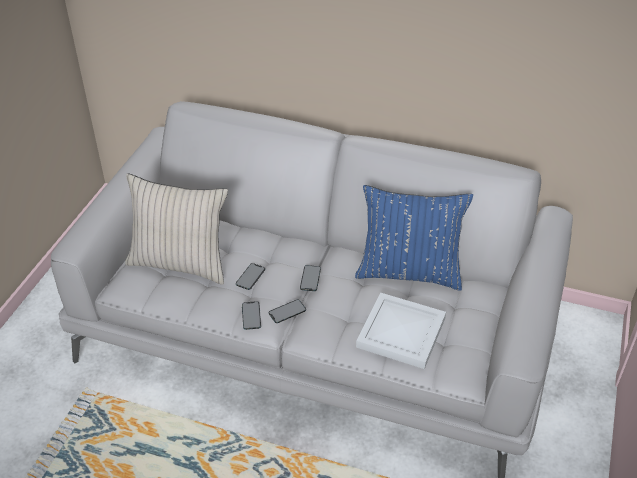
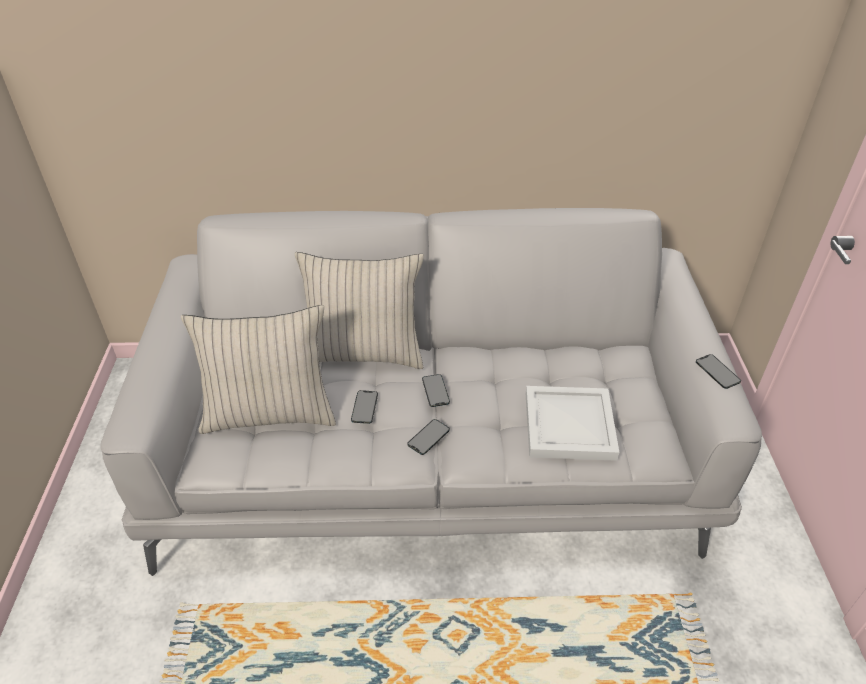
camera: 20 degrees left, 0 degrees up
phone [242,301,261,330] -> phone moved to [696,354,741,389]
blue pillow [355,185,473,291] -> none
none -> beige pillow [295,252,424,369]

